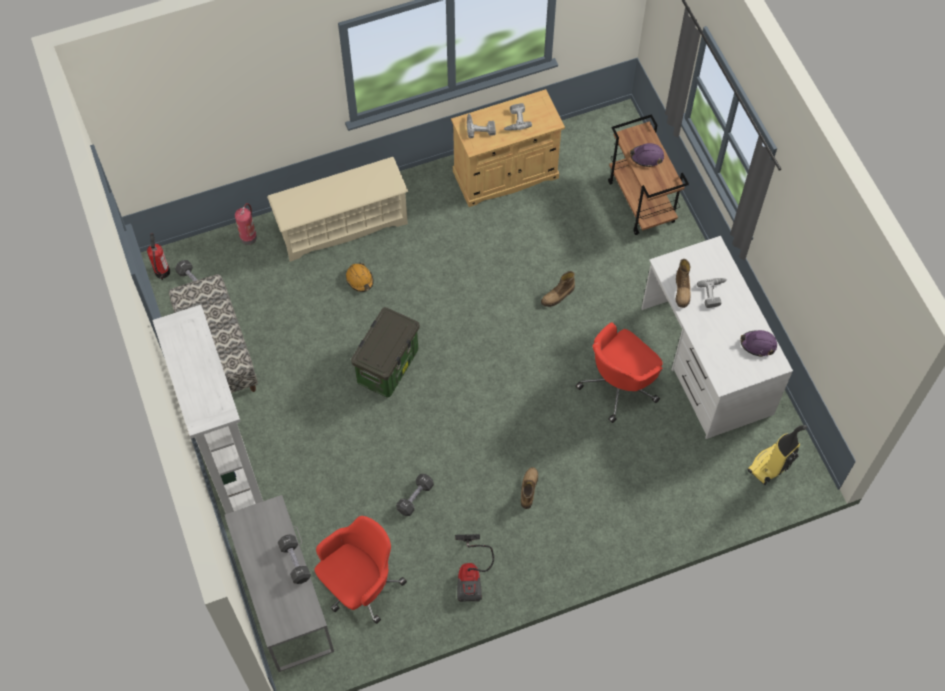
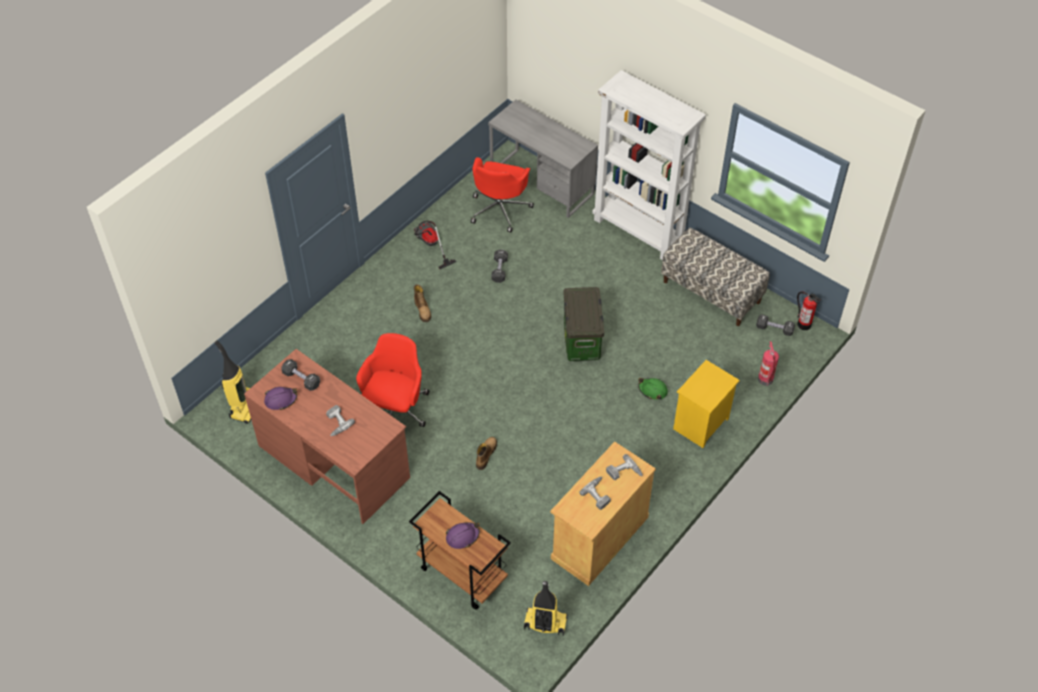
camera: 150 degrees right, 10 degrees down
beige shoe rack [267,157,408,262] -> yellow nightstand [673,360,740,448]
black dumbbell [278,535,311,584] -> black dumbbell moved to [281,359,320,391]
orange hard hat [346,263,374,292] -> green hard hat [638,378,668,400]
white desk [641,236,793,439] -> brown desk [244,349,410,524]
boot [676,259,690,308] -> none
none -> vacuum cleaner [524,581,568,636]

